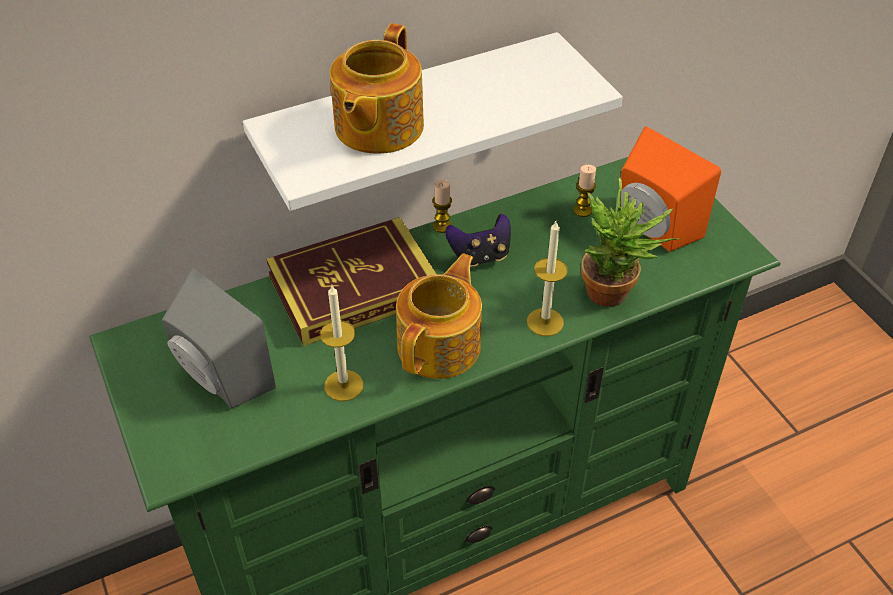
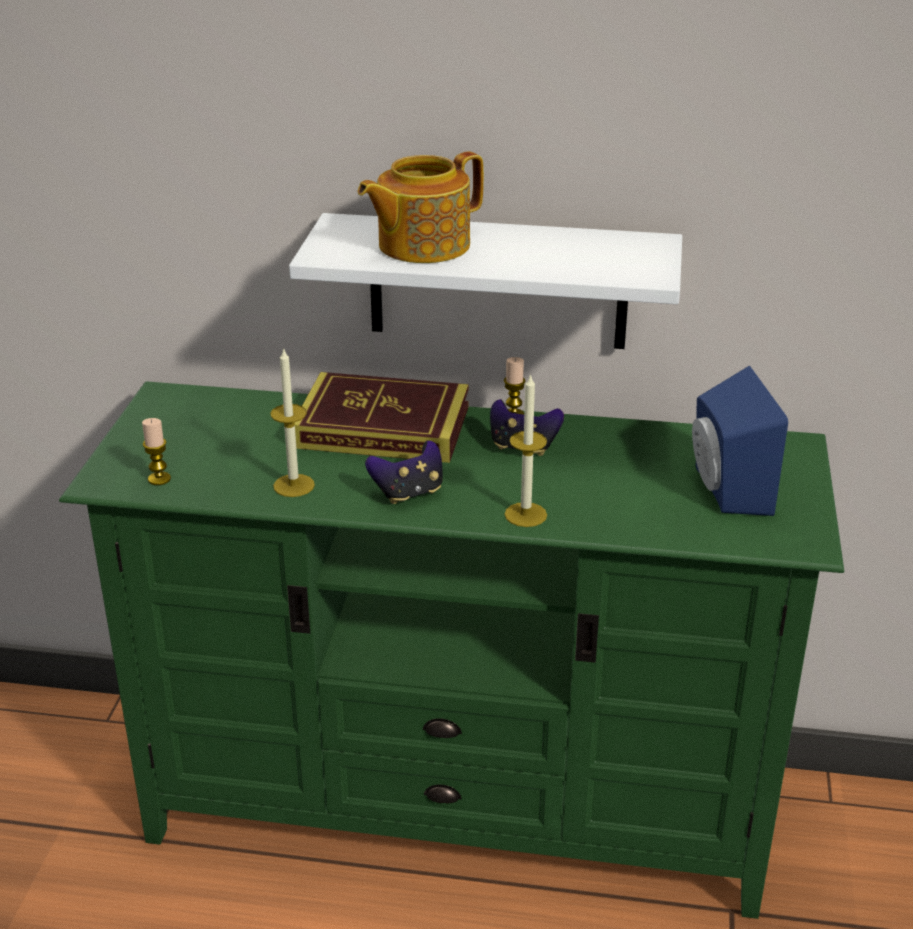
camera: 35 degrees right, 15 degrees down
grey speaker [162,268,276,408] -> none
teapot [396,253,482,379] -> game controller [365,440,443,504]
candle [574,165,596,217] -> candle moved to [142,418,171,485]
potted plant [581,177,679,307] -> none
orange speaker [621,126,721,252] -> blue speaker [692,366,788,516]

